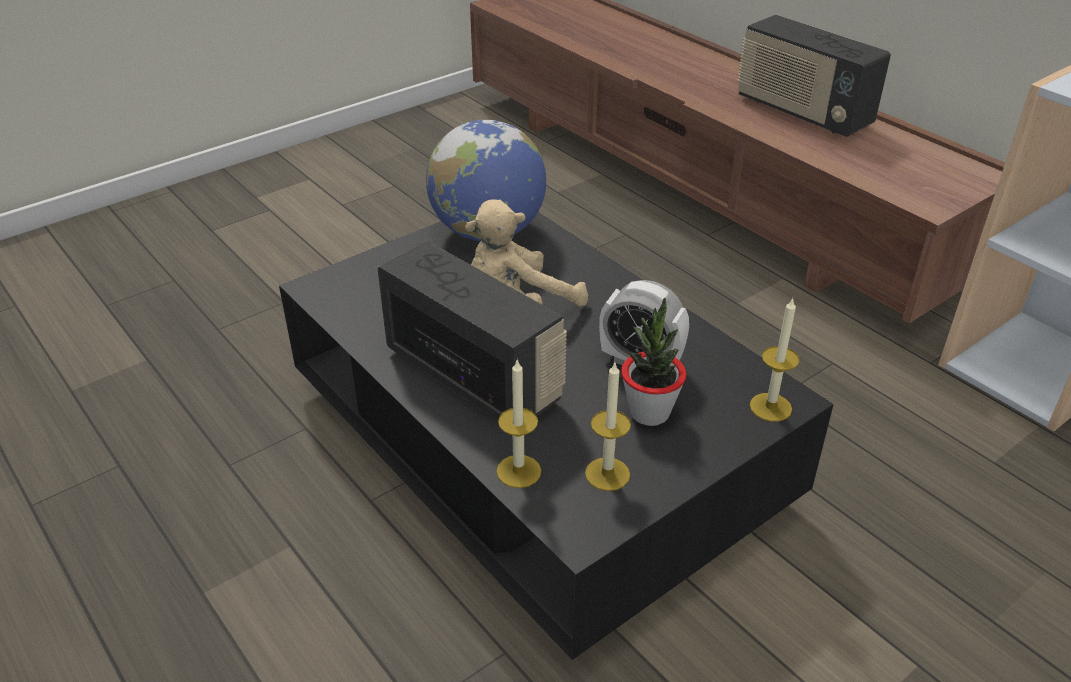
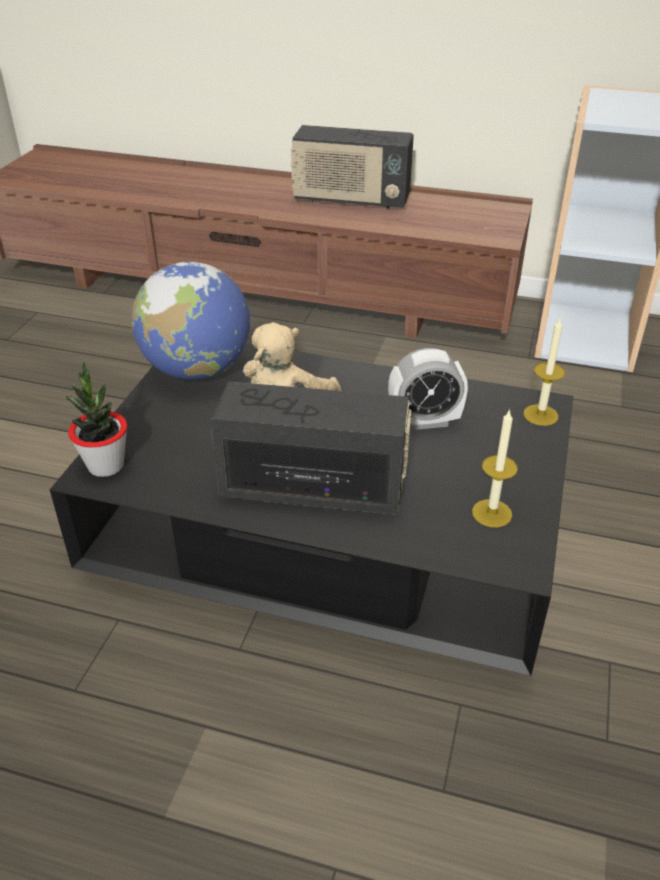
camera: 35 degrees left, 0 degrees up
candle [496,359,541,488] -> none
potted plant [621,298,687,426] -> potted plant moved to [65,362,127,477]

